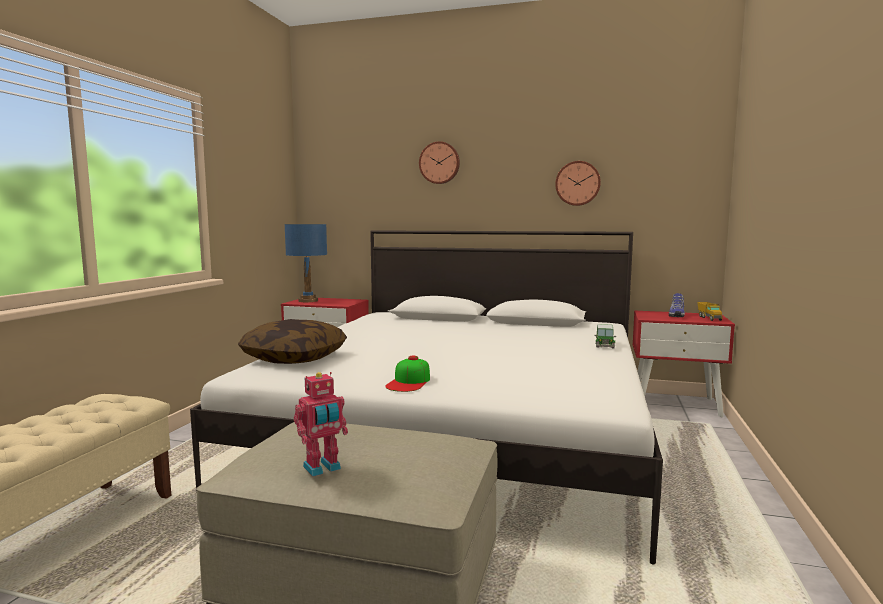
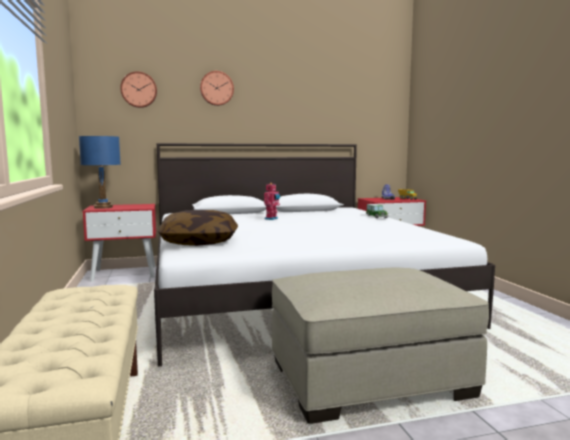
camera: 30 degrees left, 0 degrees up
toy robot [294,372,348,477] -> toy robot moved to [264,183,280,220]
cap [385,356,430,392] -> none
wall clock [555,161,601,206] -> wall clock moved to [120,71,157,108]

